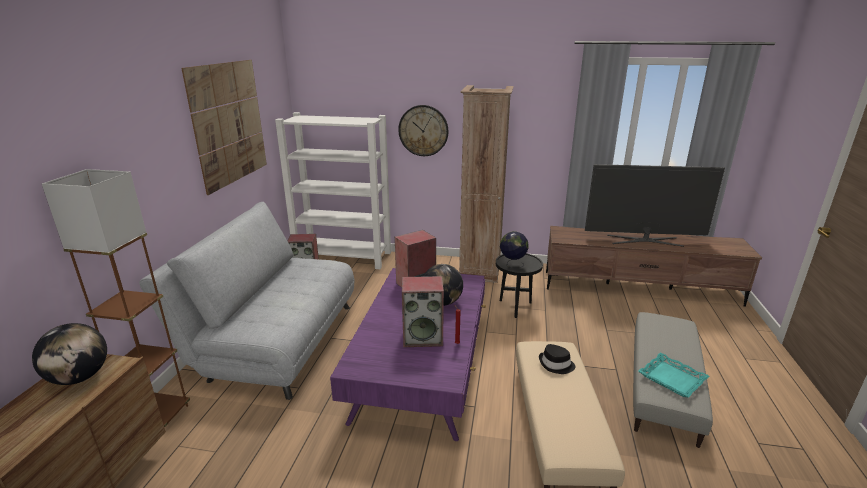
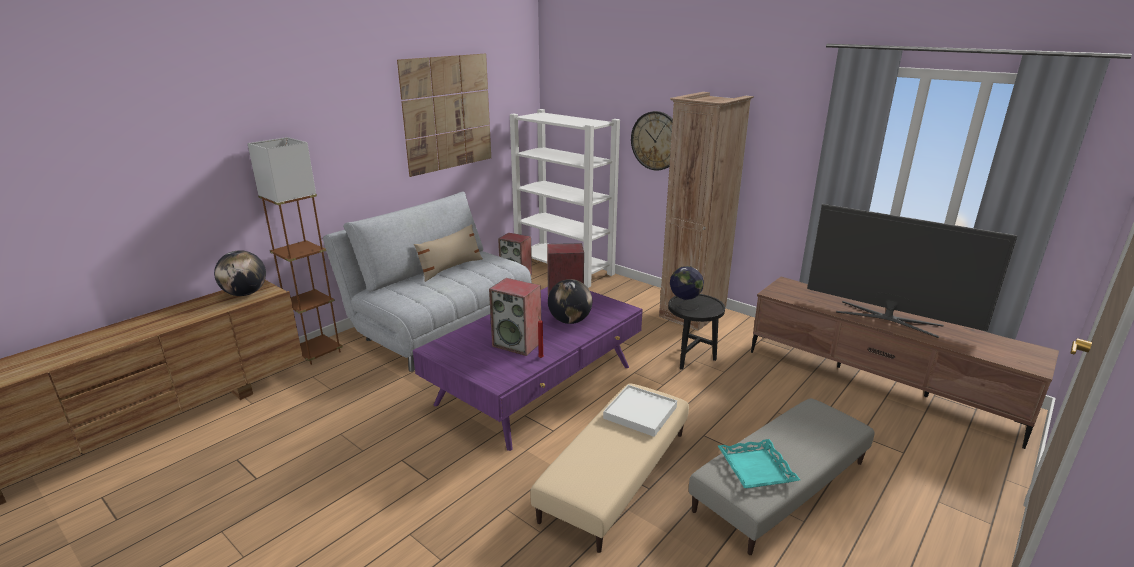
camera: 30 degrees right, 0 degrees up
black hat [539,344,575,374] -> white tray [603,385,677,437]
none -> beige pillow [414,224,483,282]

